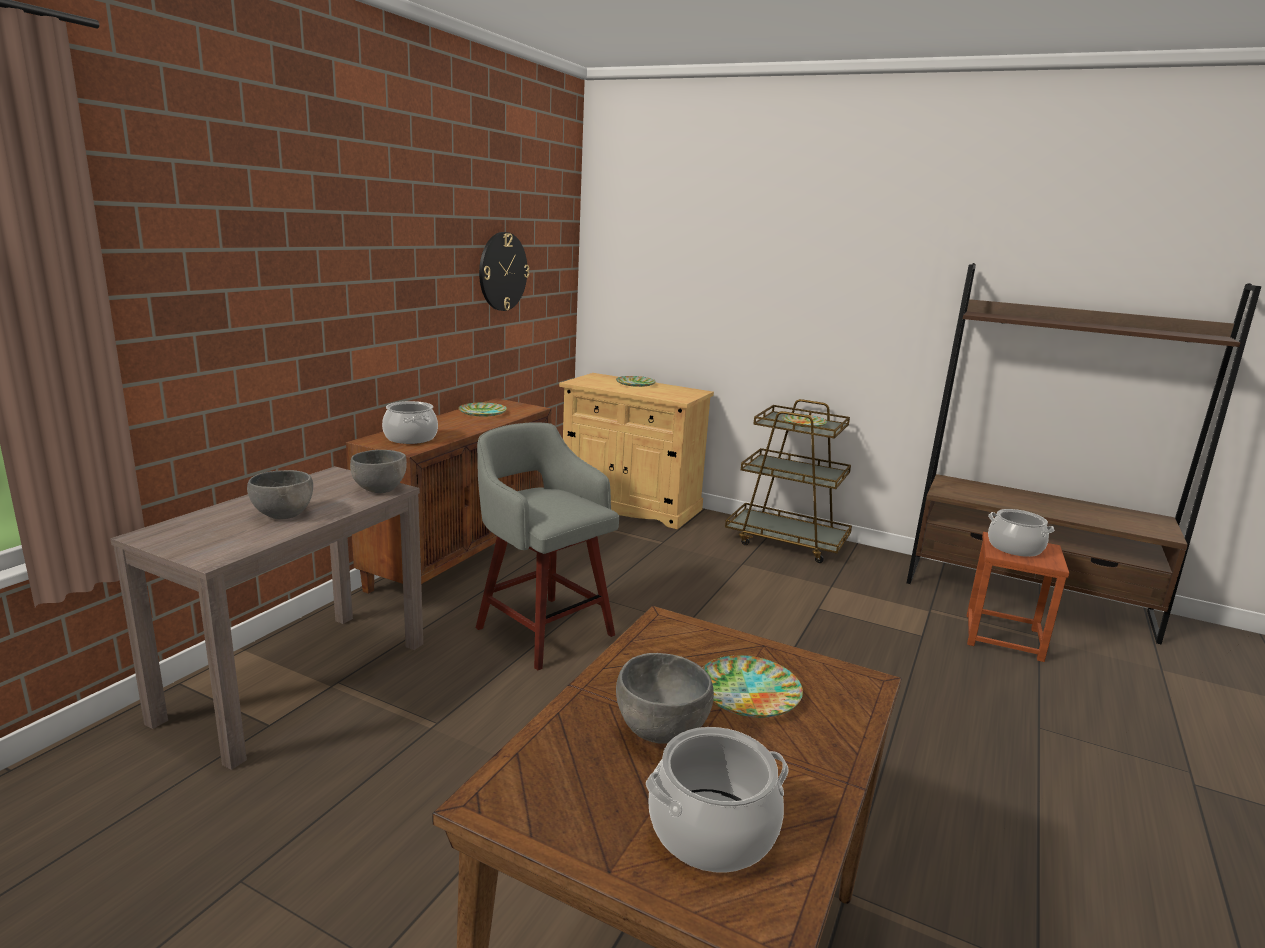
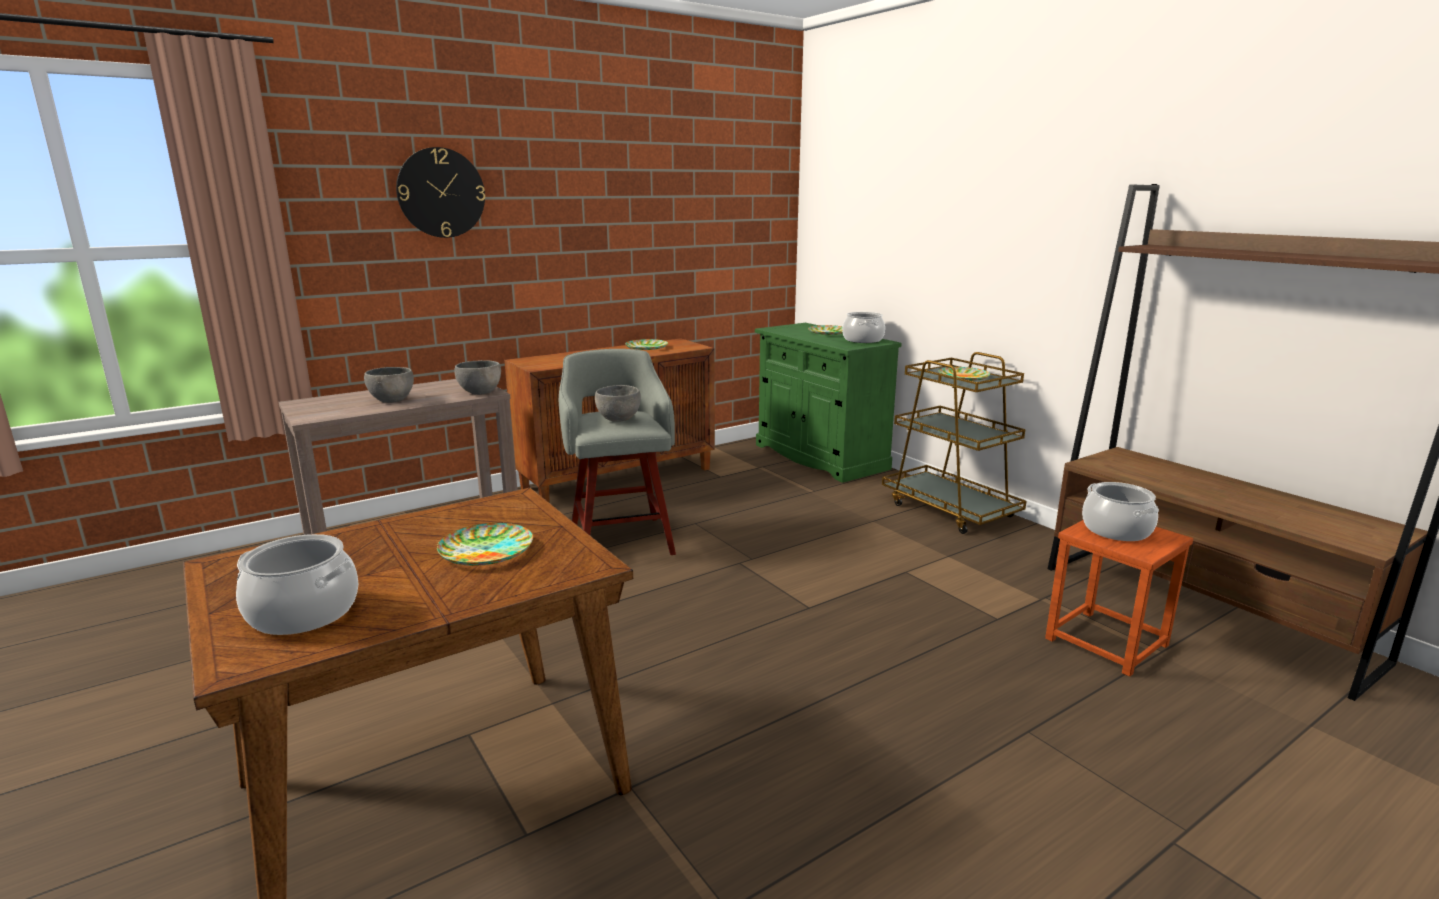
camera: 30 degrees right, 0 degrees up
cooking pot [382,401,438,444] -> cooking pot moved to [842,312,885,343]
wall clock [479,232,529,311] -> wall clock moved to [396,147,485,238]
beige cabinet [559,373,714,529] -> green cabinet [755,323,902,483]
grey bowl [616,653,714,744] -> grey bowl moved to [595,385,641,422]

